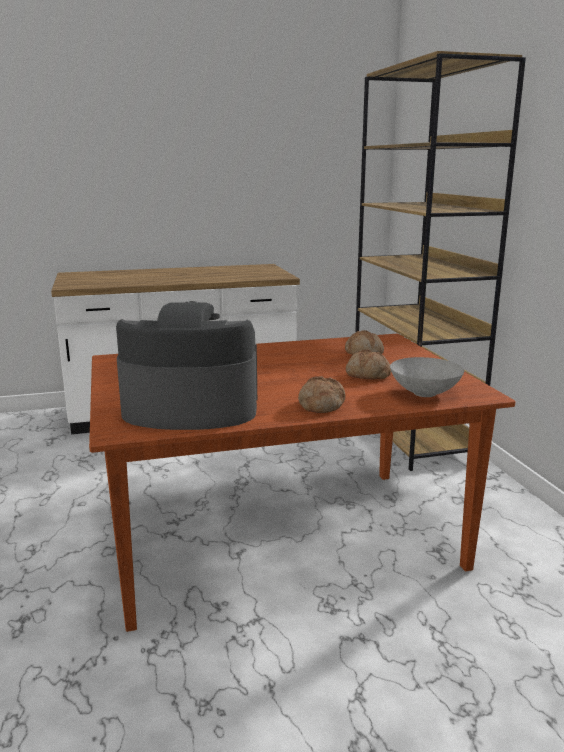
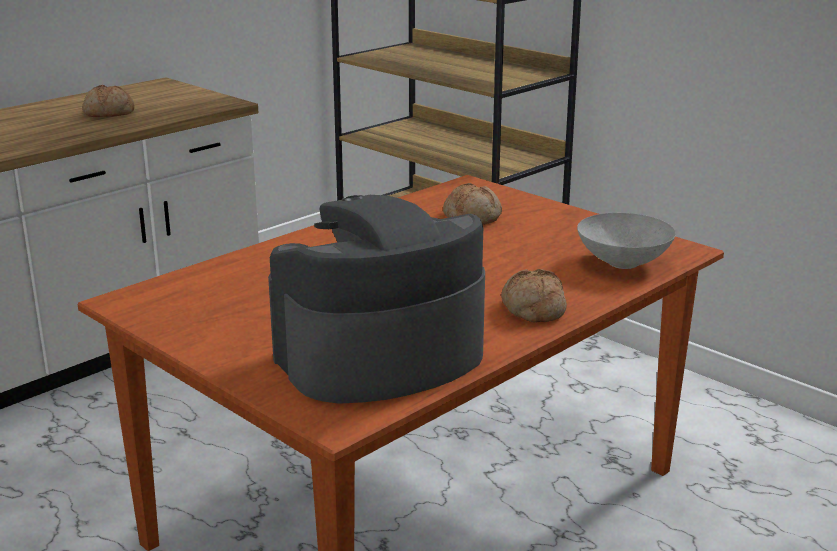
camera: 30 degrees left, 5 degrees up
bread [346,350,391,379] -> bread moved to [82,85,135,117]

